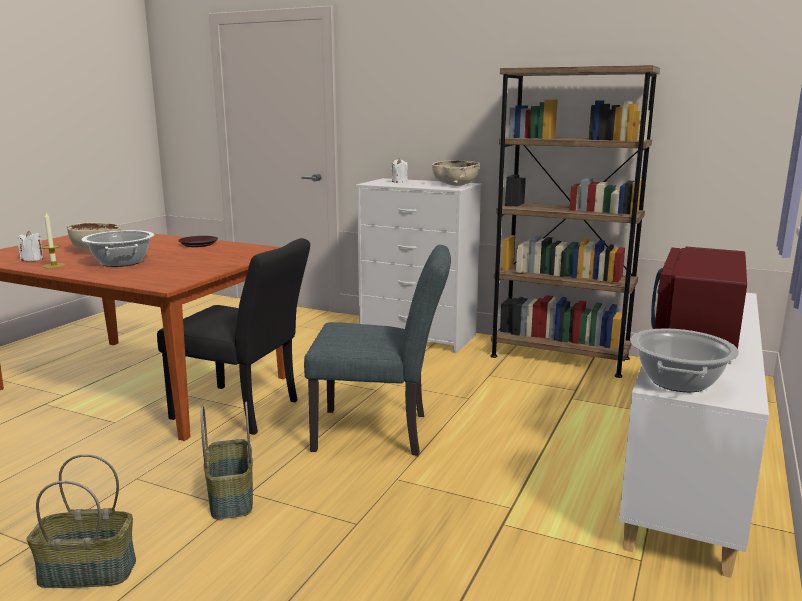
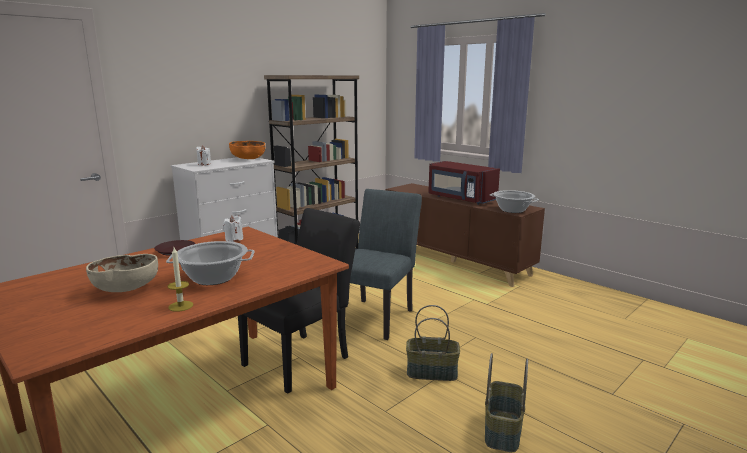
camera: 70 degrees left, 0 degrees up
white candle [17,231,43,261] -> white candle moved to [223,216,243,242]
beige bowl [432,160,479,186] -> orange bowl [229,141,265,159]
white cabinet [619,293,769,578] -> brown cabinet [385,183,545,287]

